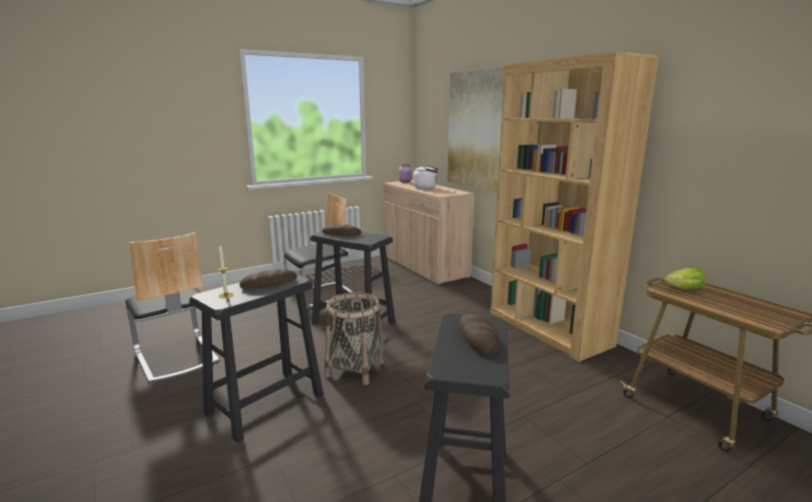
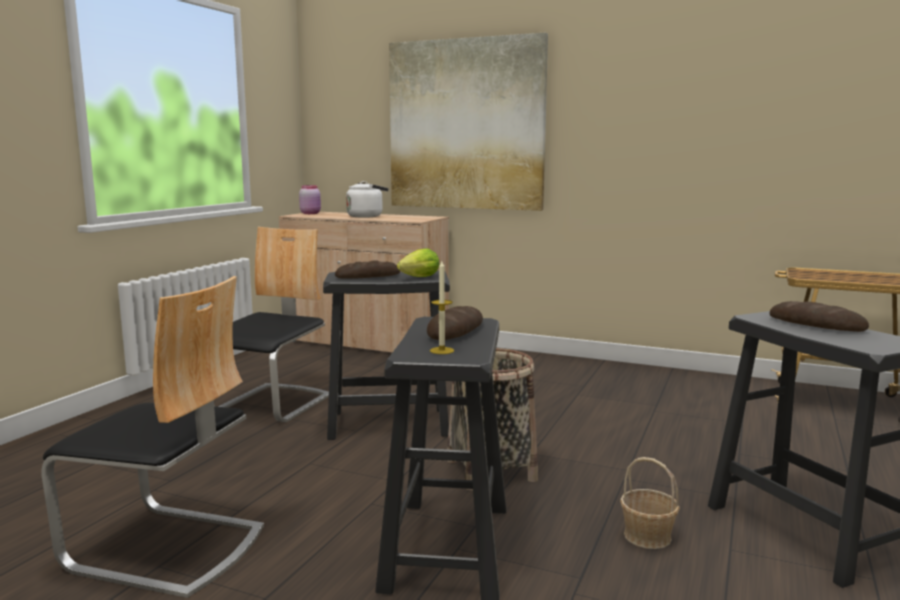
camera: 35 degrees left, 5 degrees down
brown bookcase [491,51,659,362] -> none
lettuce [664,267,705,290] -> lettuce moved to [397,248,439,277]
none -> basket [620,457,680,549]

